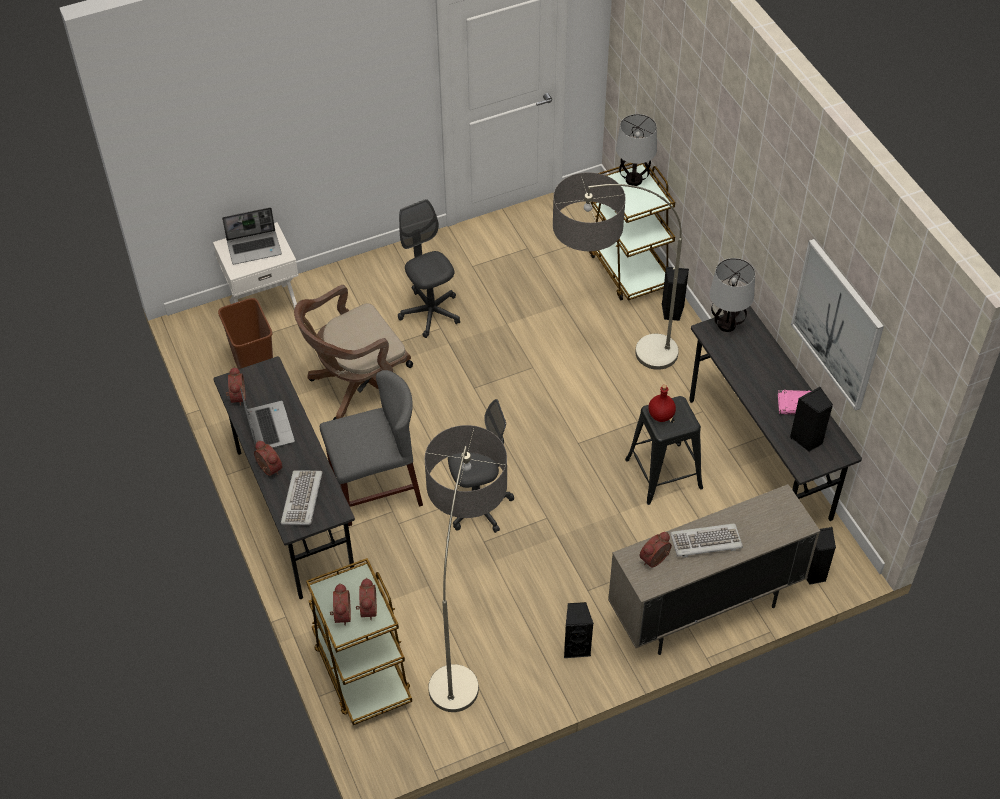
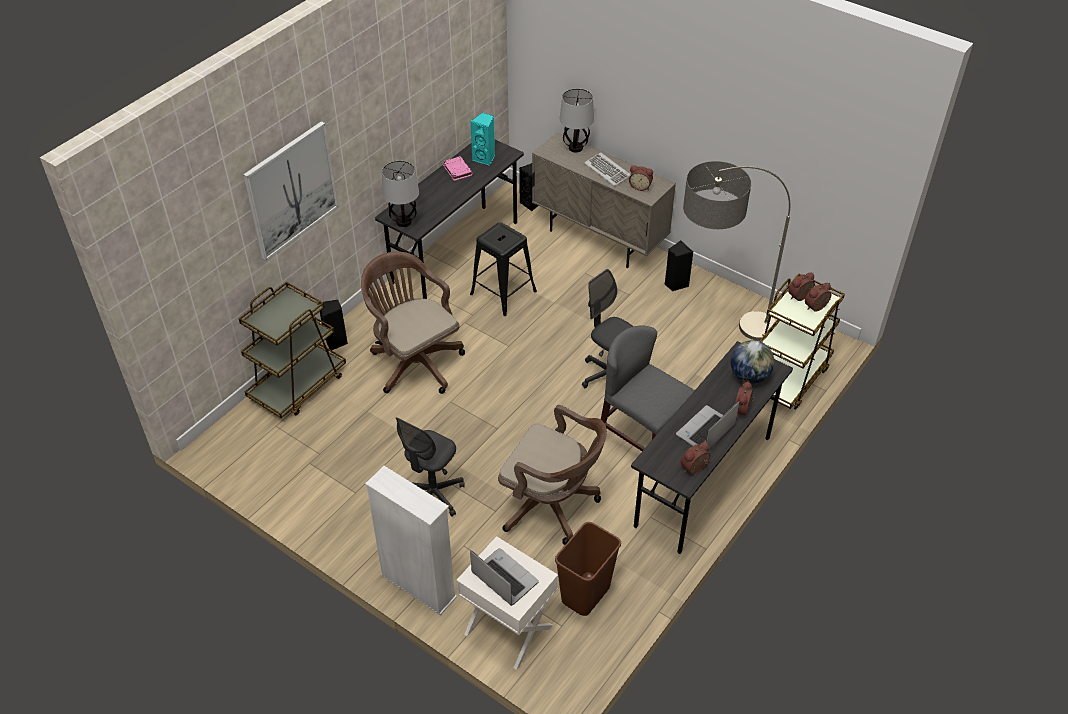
camera: 120 degrees left, 5 degrees down
keyboard [281,470,322,525] -> globe [731,340,774,384]
floor lamp [553,172,682,370] -> brown office chair [361,251,465,394]
table lamp [616,114,657,186] -> table lamp moved to [560,88,594,153]
red bottle [648,385,676,422] -> none
black speaker [790,386,833,452] -> turquoise speaker [470,112,495,166]
picture [791,239,884,411] -> picture moved to [243,121,338,261]
none -> white bookcase [365,466,457,615]

